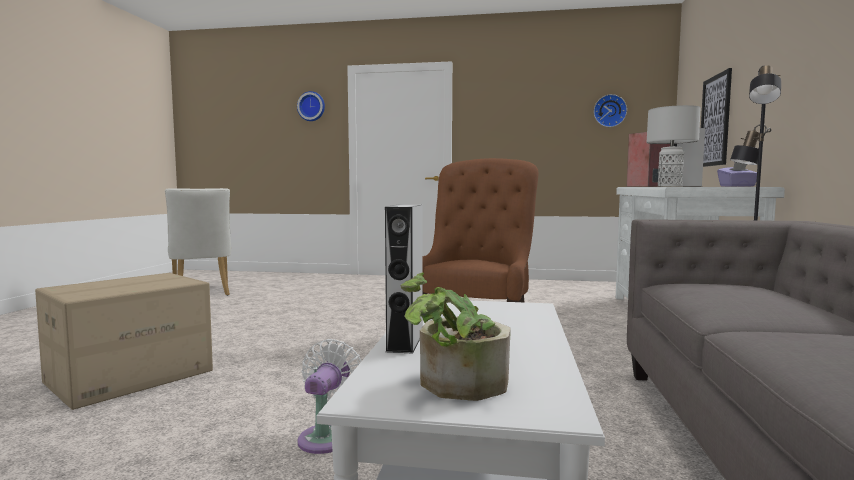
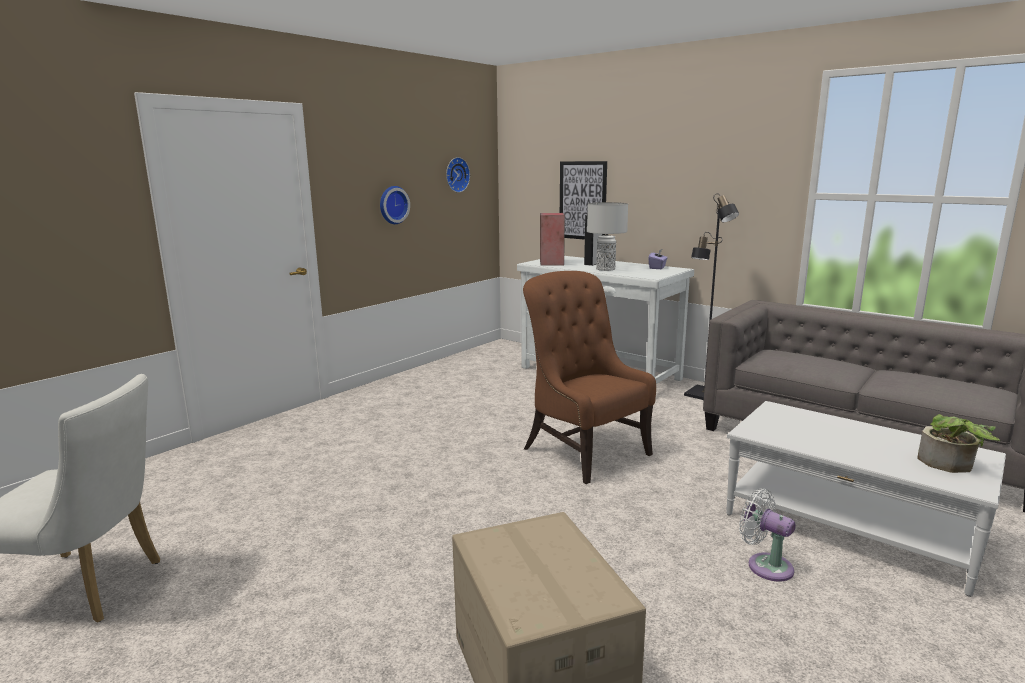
camera: 60 degrees left, 10 degrees up
wall clock [297,91,325,121] -> wall clock moved to [380,186,410,224]
grey speaker [385,204,423,354] -> none

